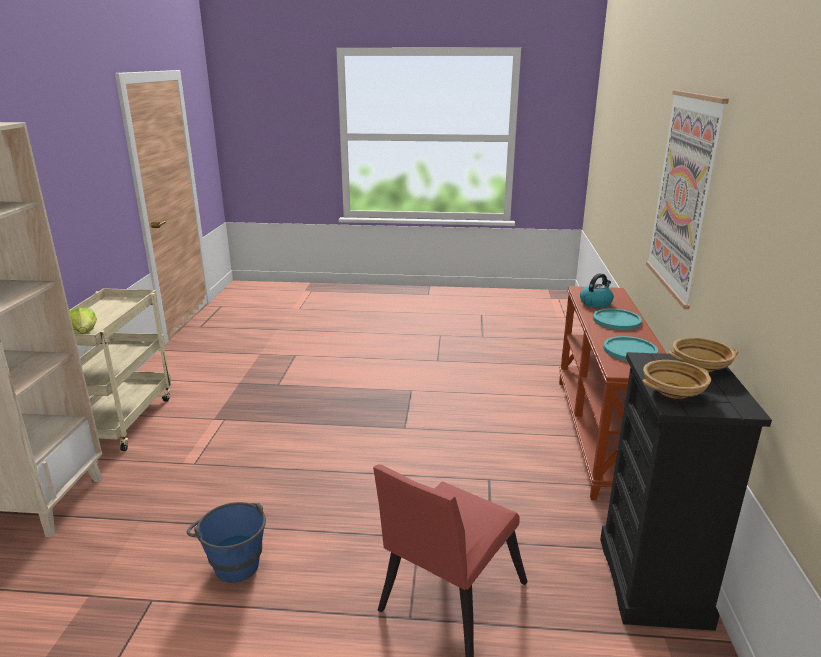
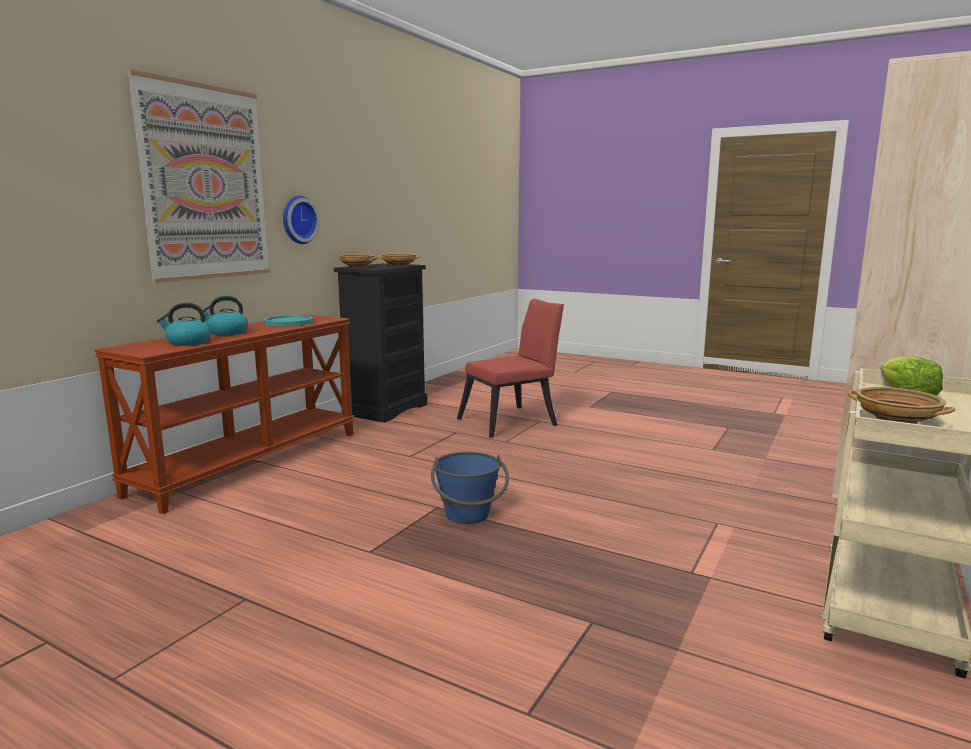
camera: 155 degrees left, 10 degrees down
blue bucket [187,502,266,583] -> blue bucket moved to [431,452,509,524]
turquoise plate [593,309,642,330] -> kettle [199,296,248,335]
none -> wall clock [283,196,320,244]
none -> beige bowl [848,387,956,424]

